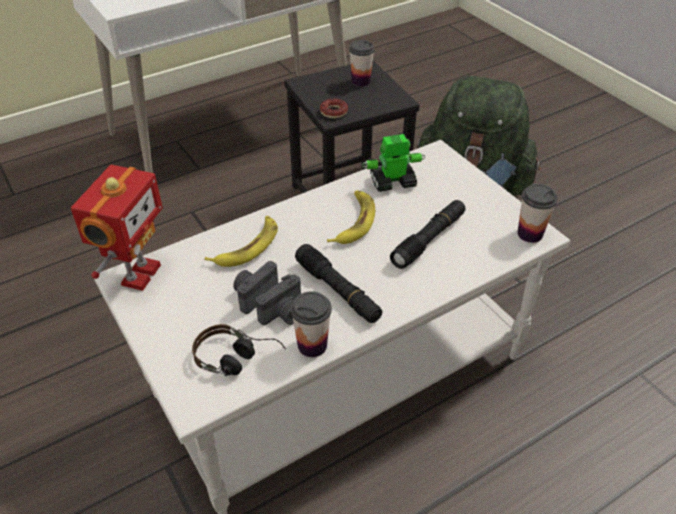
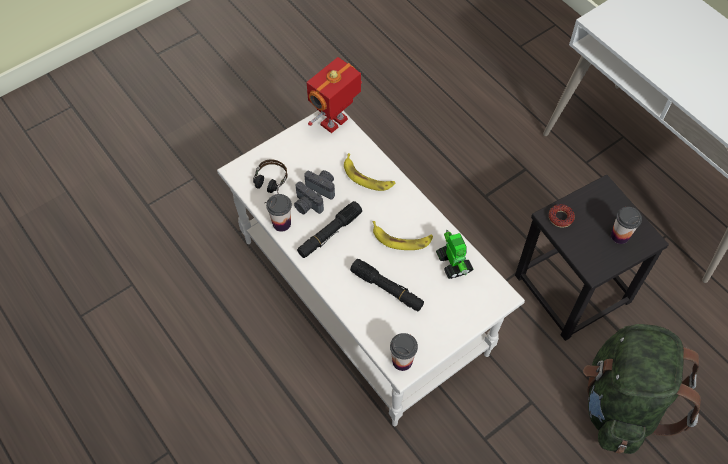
camera: 85 degrees right, 15 degrees up
toy robot [71,165,163,291] -> toy robot turned 120 degrees clockwise [307,57,362,133]

